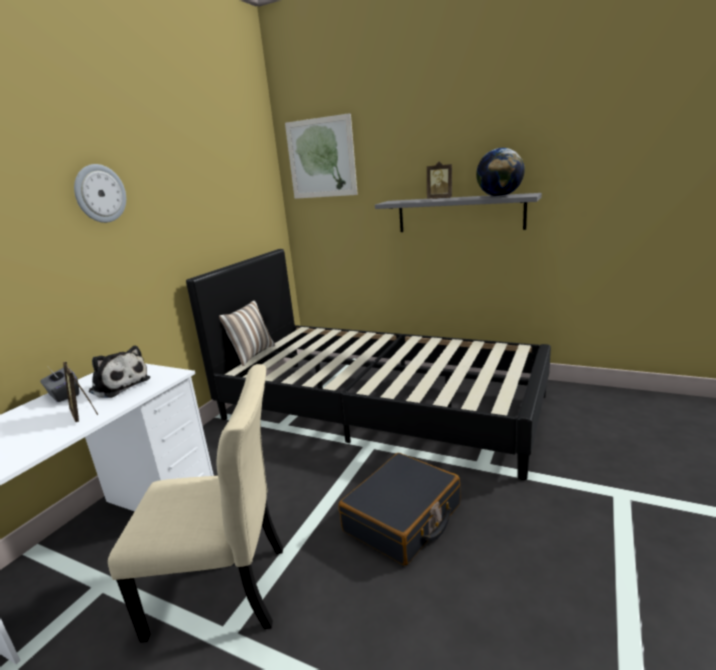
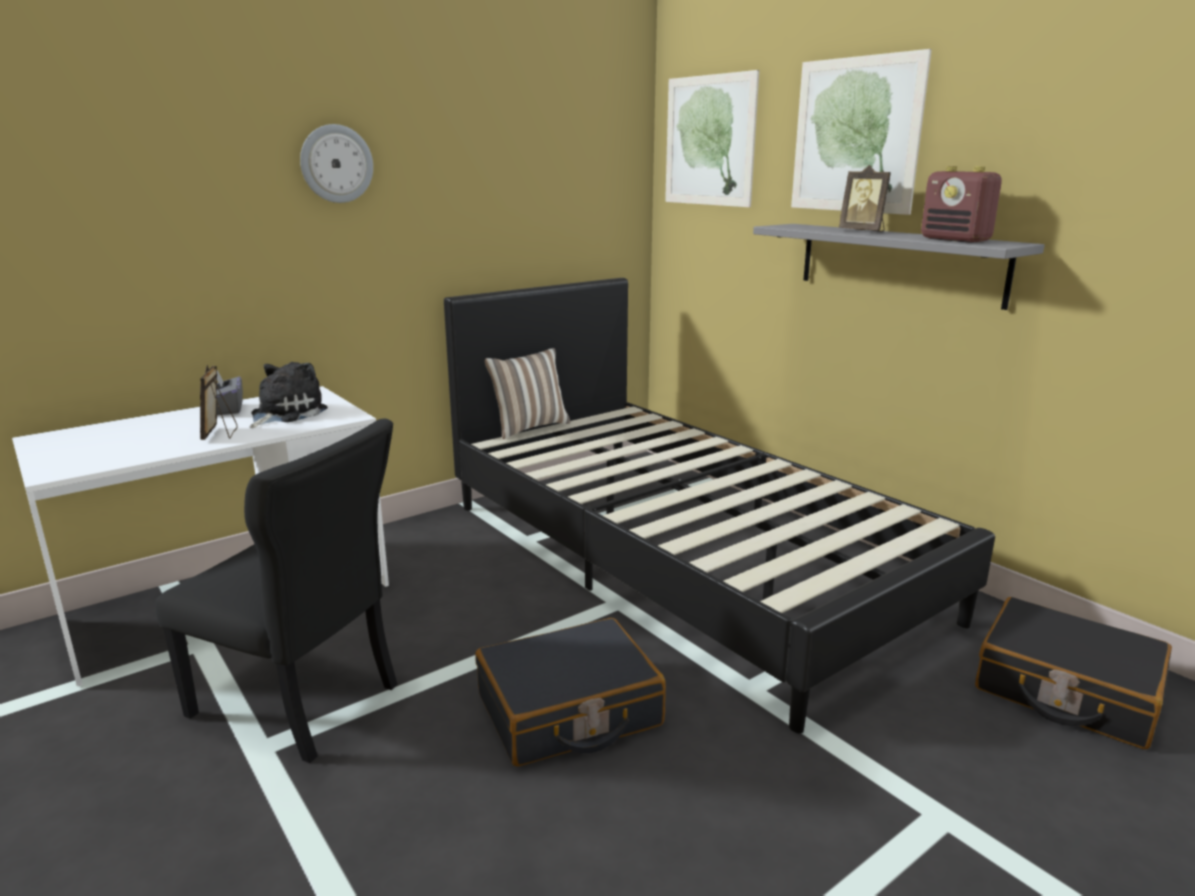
camera: 25 degrees right, 0 degrees up
plush toy [89,346,150,398] -> plush toy turned 120 degrees counterclockwise [249,362,328,428]
beige chair [108,364,283,643] -> black chair [155,419,398,763]
globe [476,148,525,197] -> radio [921,166,1002,243]
none -> picture [791,49,932,215]
none -> black suitcase [975,597,1172,749]

